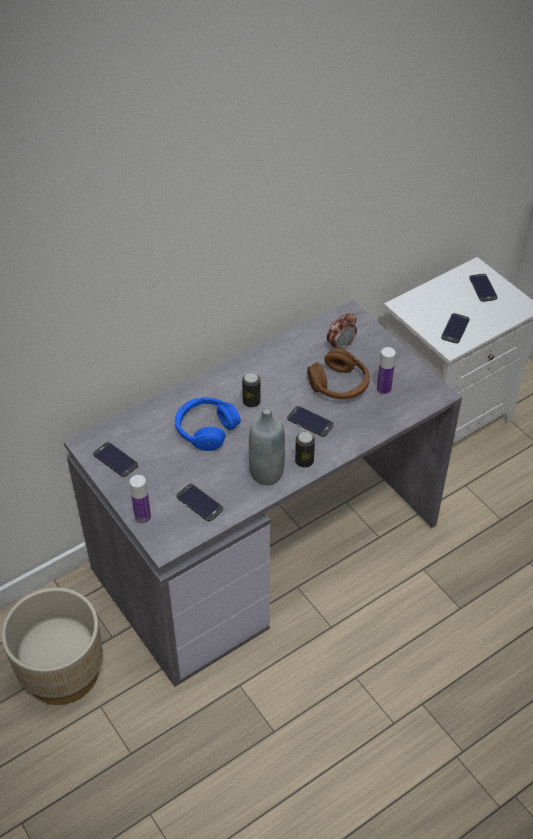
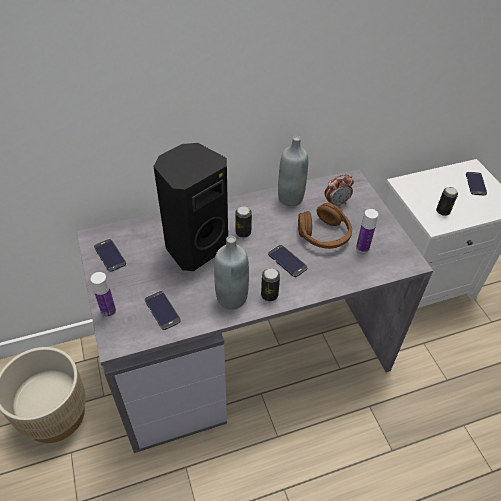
camera: 15 degrees right, 0 degrees up
blue headphones [175,397,241,451] -> black speaker [153,143,228,271]
phone [441,313,470,343] -> can [436,187,458,216]
none -> grey bottle [278,136,308,206]

